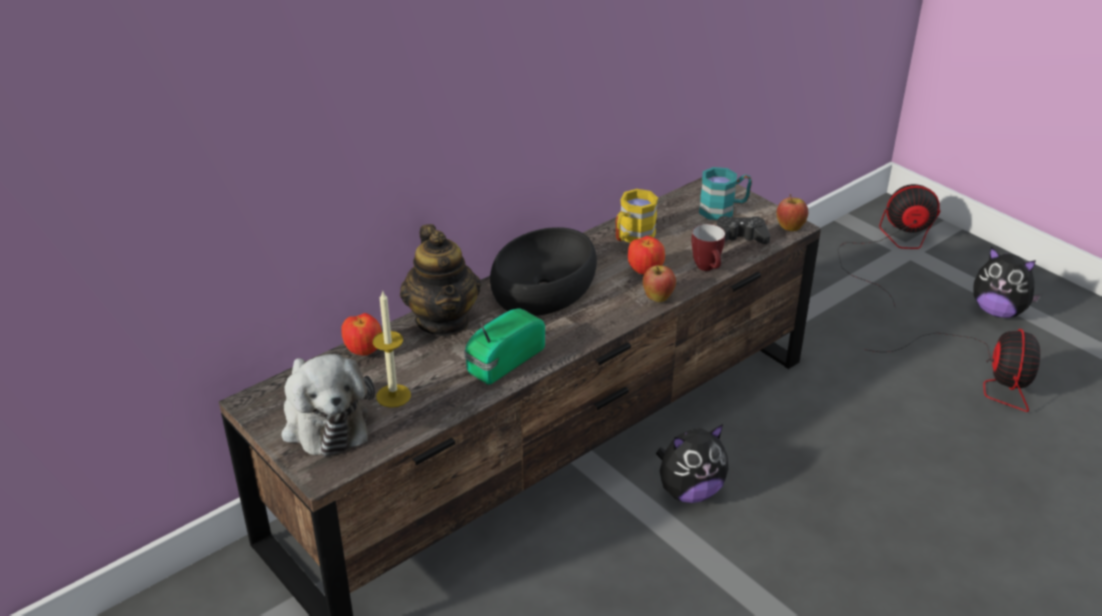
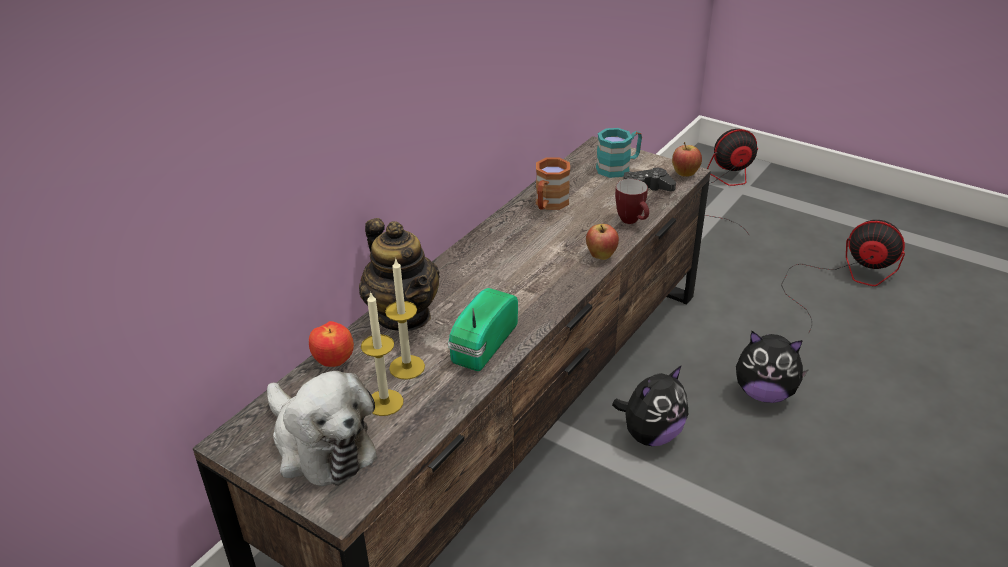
camera: 15 degrees left, 0 degrees up
black bowl [490,227,597,316] -> none
yellow mug [615,189,658,243] -> brown mug [536,158,570,210]
apple [628,236,665,274] -> none
fan [868,329,1040,412] -> fan turned 60 degrees counterclockwise [781,220,905,333]
plush toy [973,247,1042,318] -> plush toy moved to [736,331,809,403]
none -> candle [385,259,425,380]

